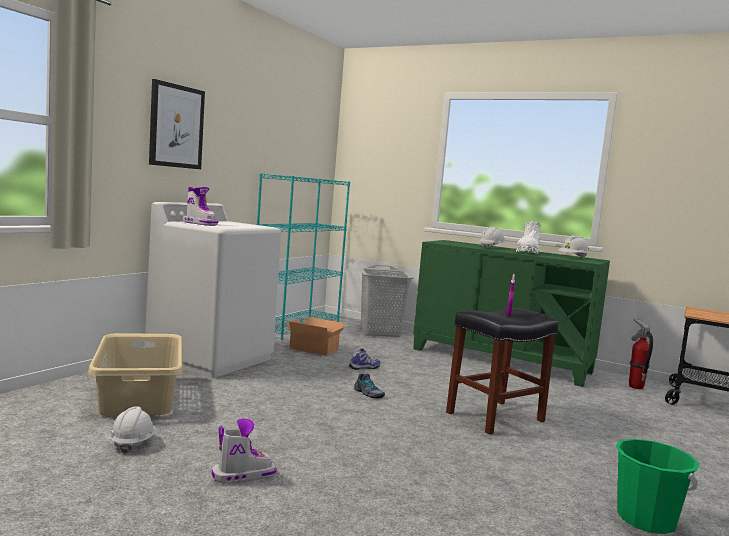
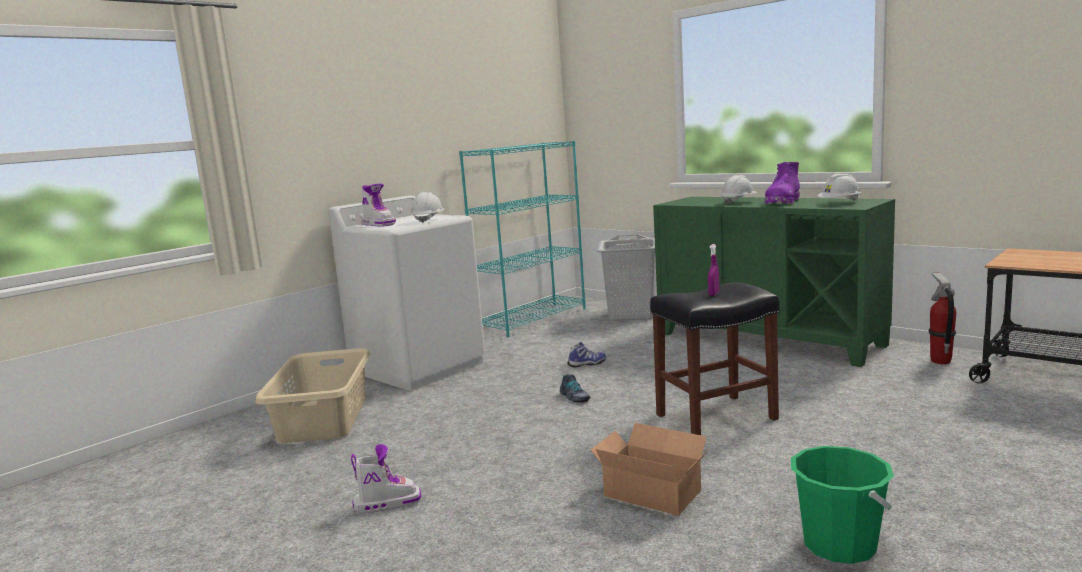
camera: 15 degrees right, 5 degrees up
white hard hat [110,406,155,454] -> white hard hat moved to [411,192,445,223]
picture [149,79,205,169] -> none
cardboard box [286,317,344,356] -> cardboard box moved to [591,423,709,516]
white boot [516,221,541,254] -> purple boot [765,162,800,204]

